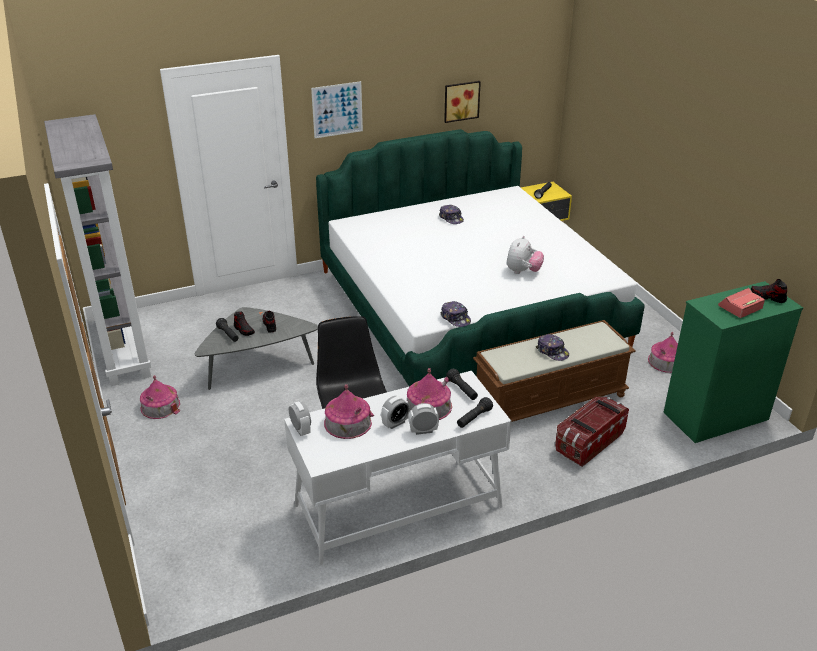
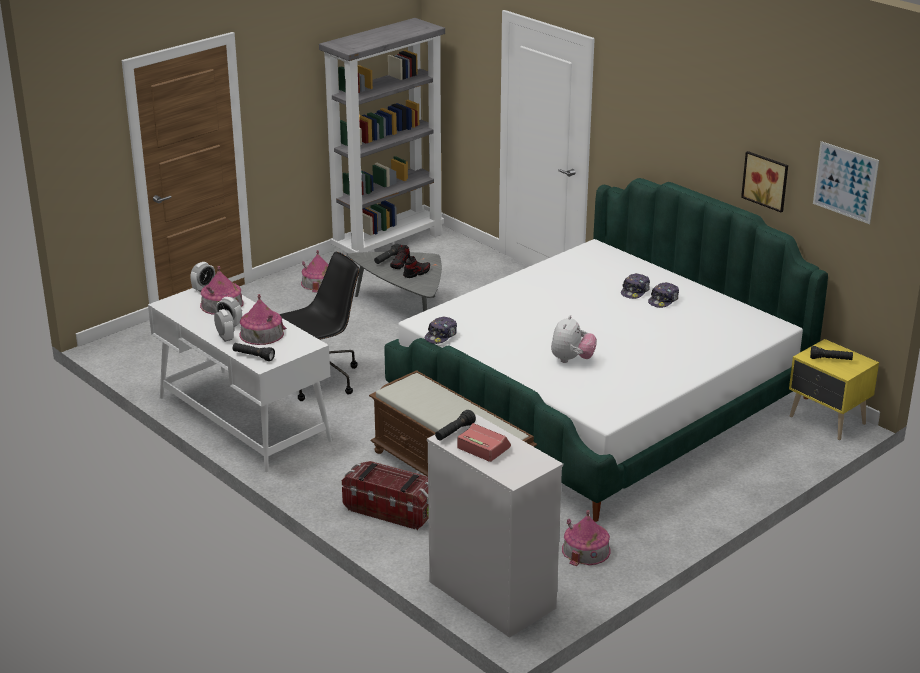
camera: 70 degrees right, 5 degrees down
picture [311,81,363,138] -> picture moved to [813,141,879,224]
black flashlight [446,369,478,400] -> black flashlight moved to [435,410,476,441]
plush toy [507,236,544,274] -> plush toy turned 75 degrees counterclockwise [551,315,597,363]
cap [536,334,569,361] -> cap moved to [621,273,650,299]
green dresser [663,281,803,443] -> white dresser [427,414,563,638]
shoe [751,279,787,303] -> none

